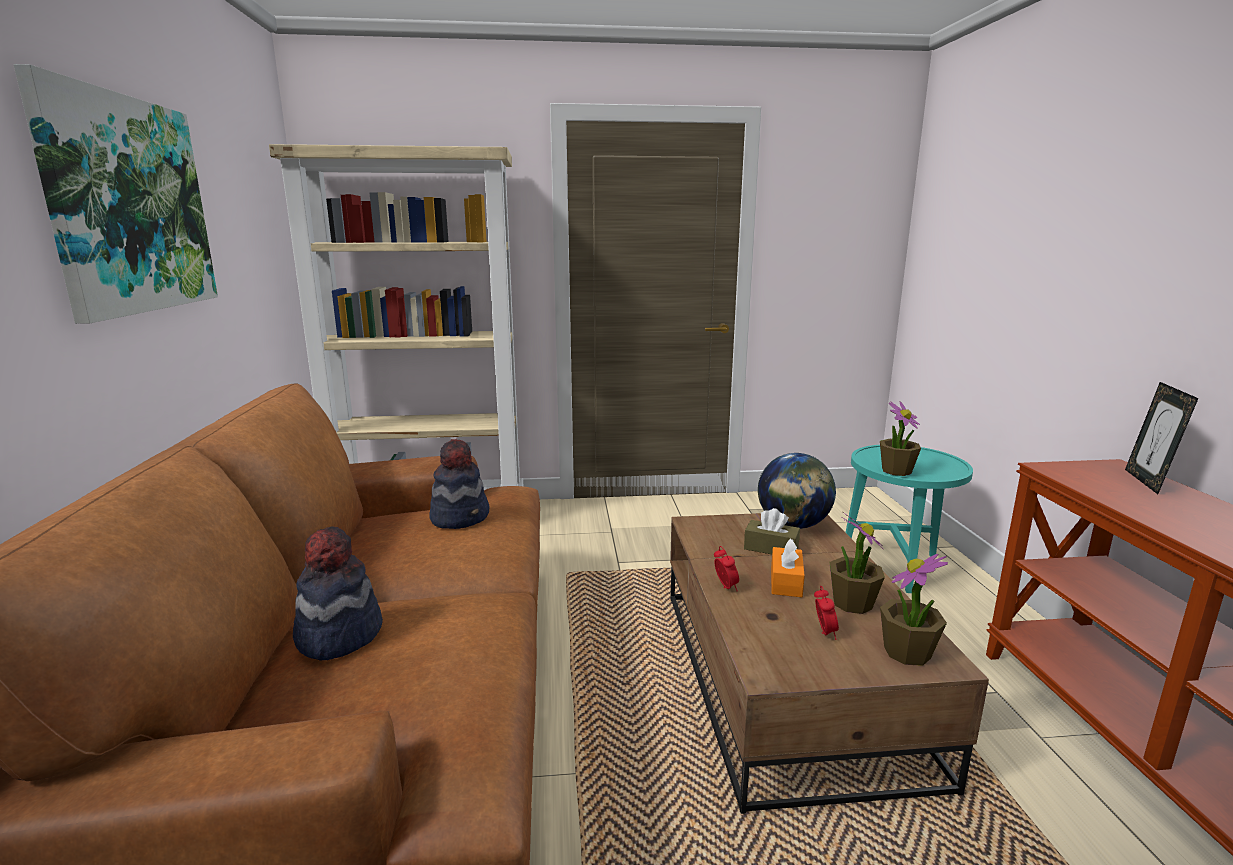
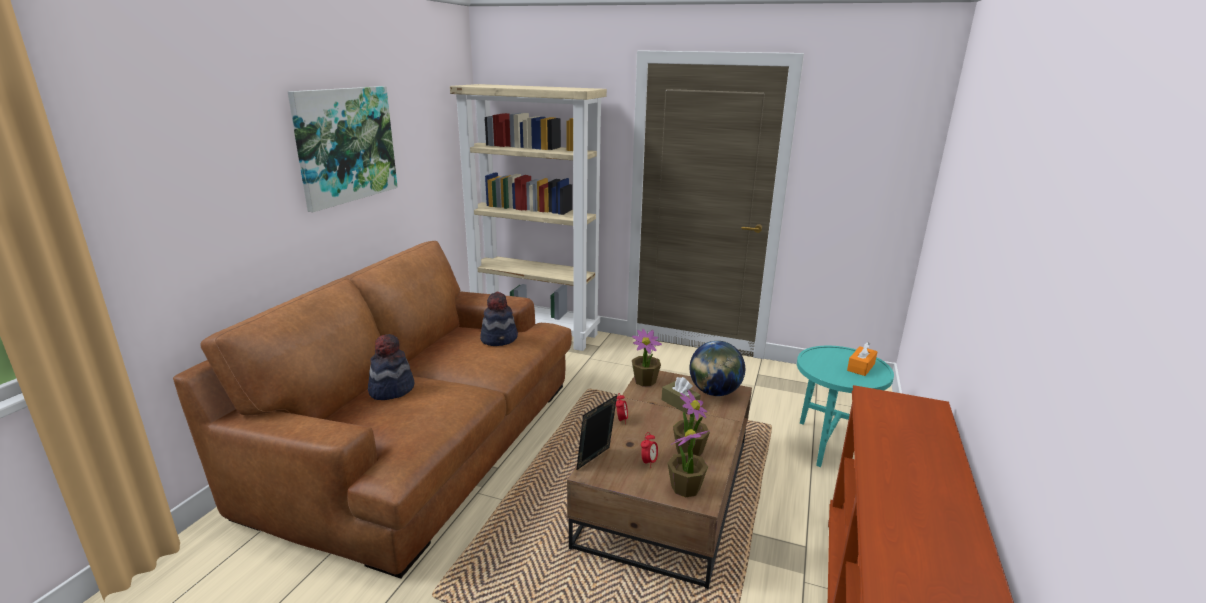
camera: 25 degrees right, 5 degrees up
orange tissue box [771,539,805,597] -> orange tissue box moved to [847,342,877,376]
potted plant [880,401,921,476] -> potted plant moved to [632,329,662,386]
picture frame [1125,382,1198,494] -> picture frame moved to [576,395,617,470]

